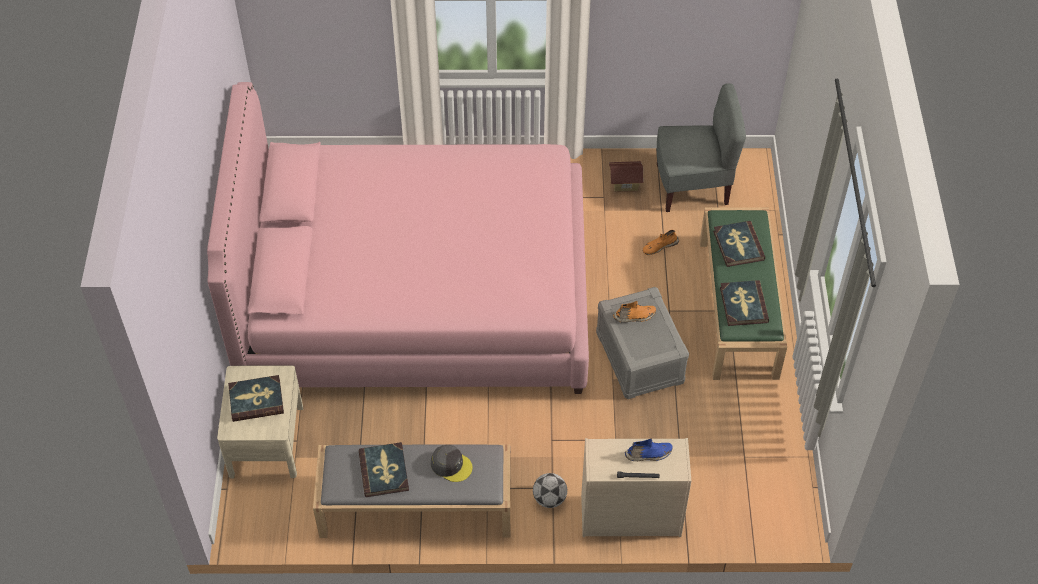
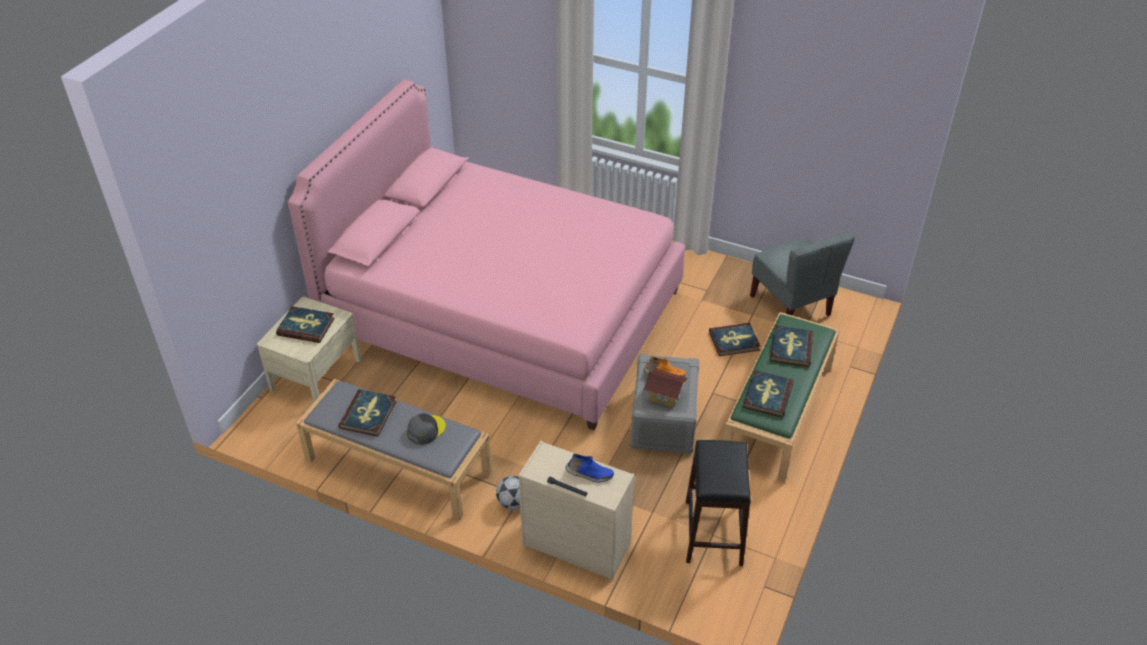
camera: 25 degrees right, 10 degrees down
grey cap [431,445,473,482] -> grey cap turned 105 degrees counterclockwise [407,413,446,445]
toy house [609,161,644,192] -> toy house moved to [644,368,688,408]
orange shoe [643,230,679,255] -> book [709,323,760,356]
grey chair [657,83,746,212] -> grey chair turned 45 degrees clockwise [750,232,855,316]
none -> black stool [686,440,751,566]

